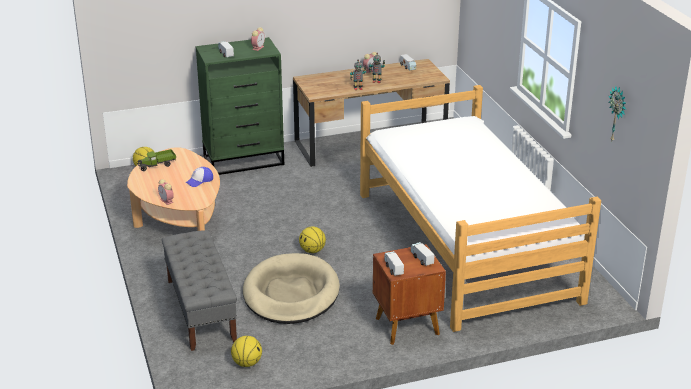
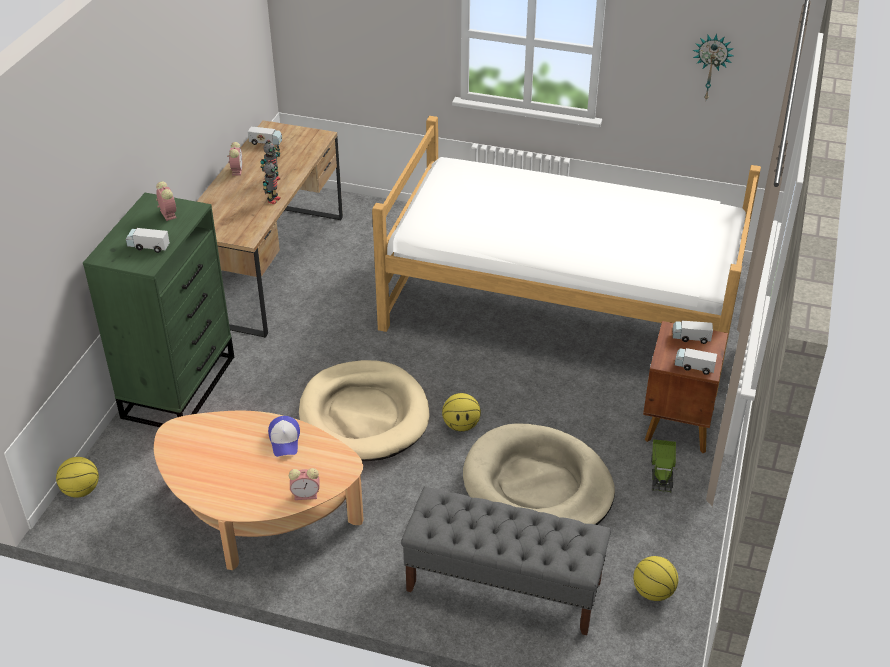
camera: 55 degrees left, 10 degrees up
toy truck [137,149,176,171] -> toy truck moved to [651,439,676,492]
none -> beige dog bed [299,360,430,461]

